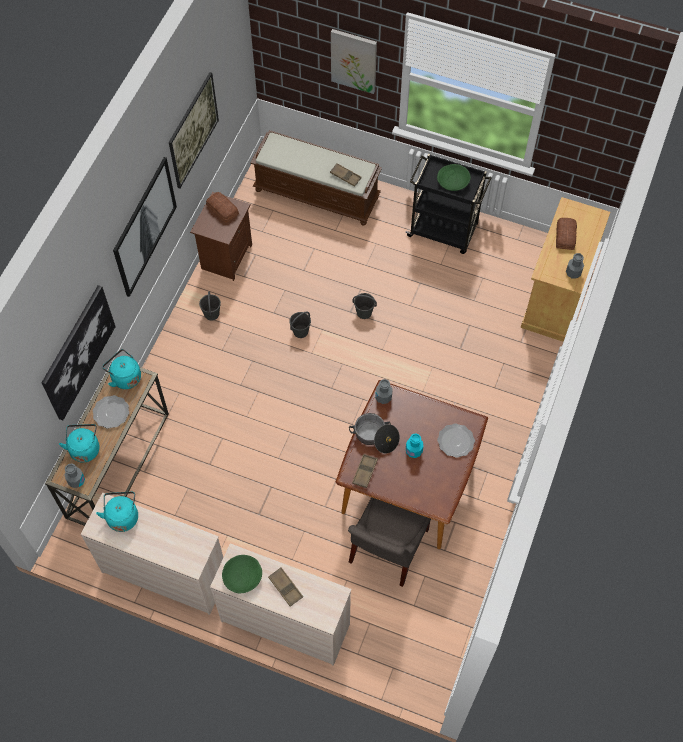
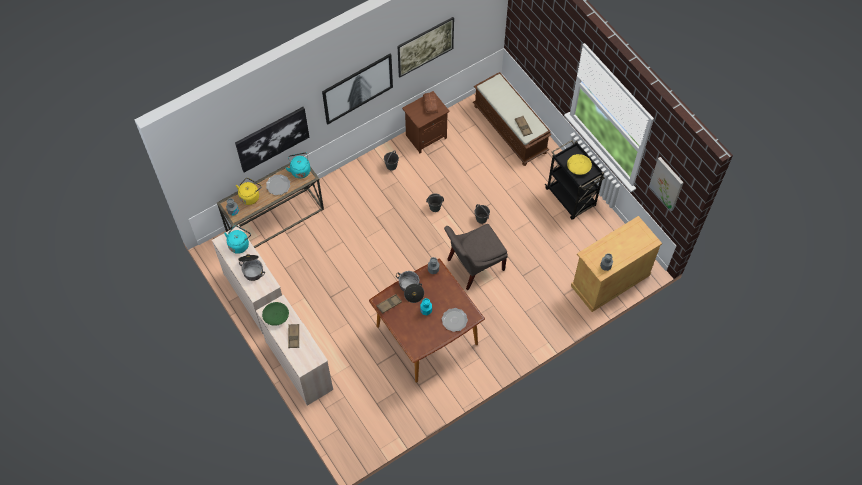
camera: 35 degrees right, 0 degrees up
turquoise kettle [59,424,99,463] -> yellow kettle [236,178,261,205]
picture [331,29,377,94] -> picture moved to [649,157,684,211]
grey chair [348,497,431,587] -> grey chair moved to [444,224,508,290]
green bowl [437,164,471,191] -> yellow bowl [567,154,592,175]
bread [556,218,577,250] -> none
none -> cooking pot [238,254,265,281]

